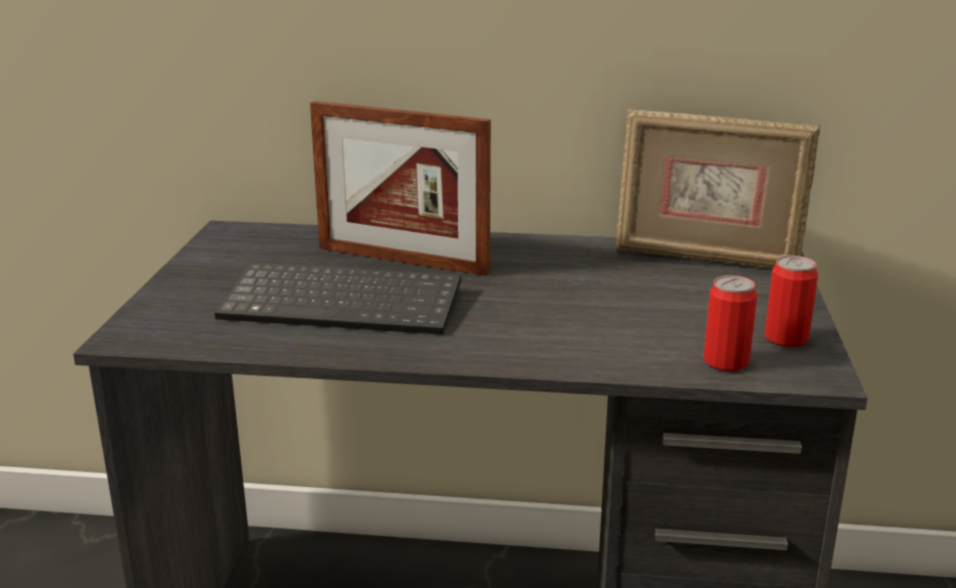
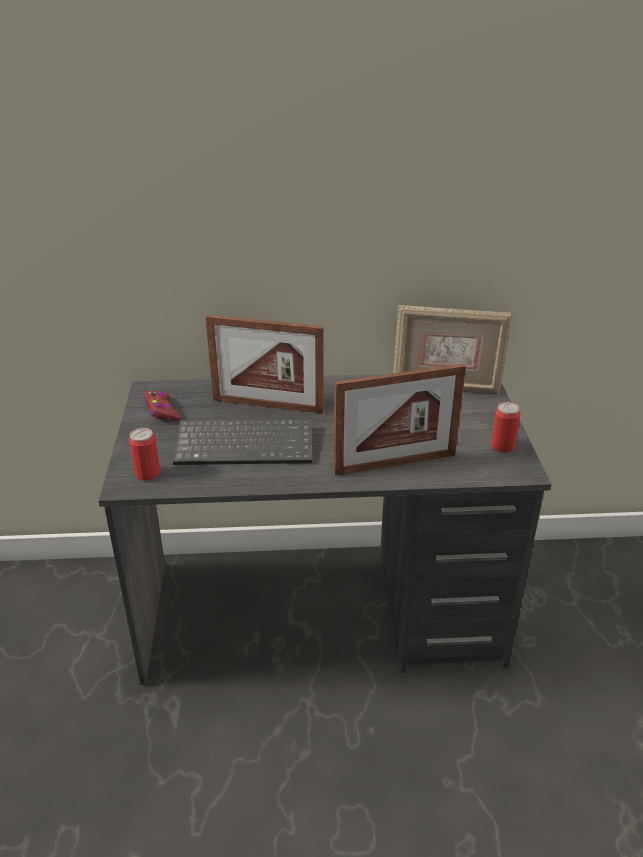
camera: 10 degrees left, 10 degrees up
can [703,275,757,371] -> can moved to [129,428,160,481]
none -> red game controller [143,391,181,421]
none -> picture frame [334,364,466,476]

